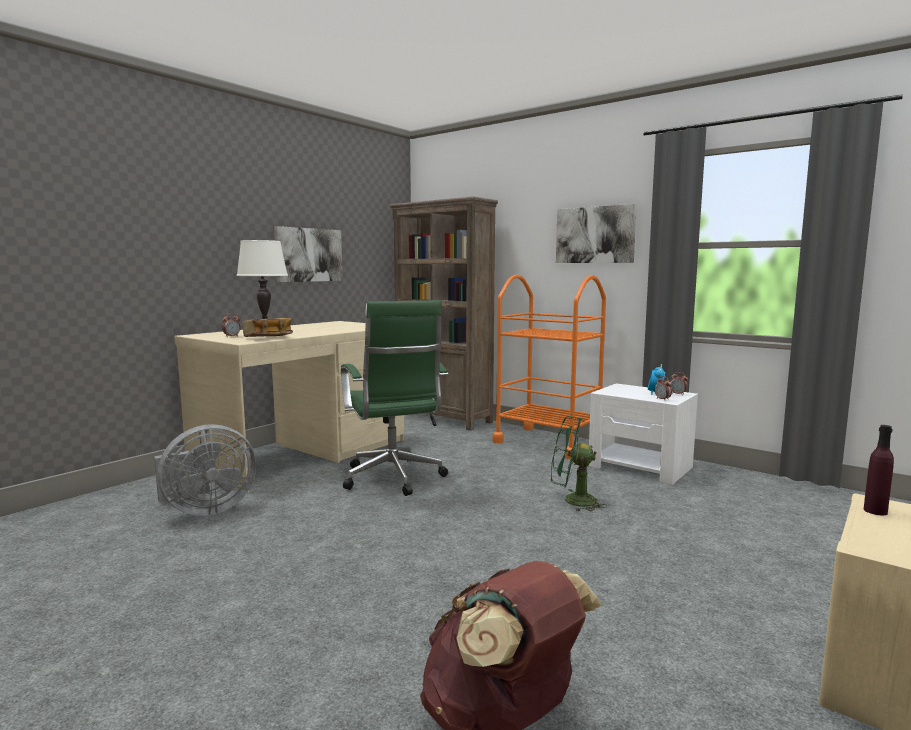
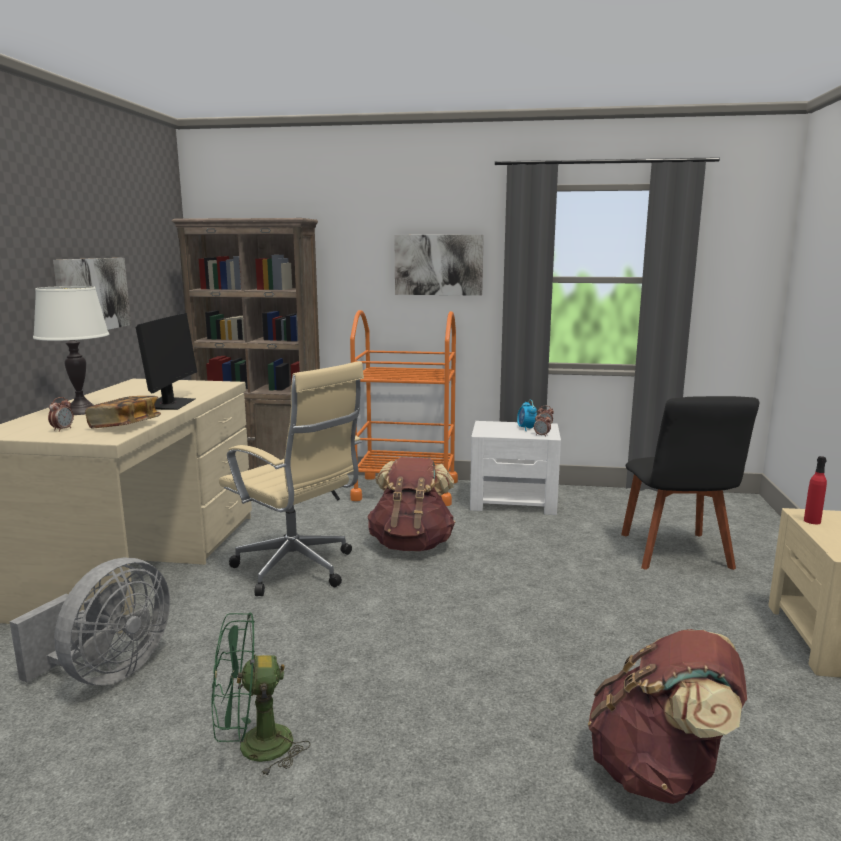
camera: 30 degrees left, 5 degrees up
green office chair [341,300,448,496] -> beige office chair [219,361,364,596]
green fan [551,416,607,512] -> green fan moved to [211,613,310,778]
purple bottle [864,425,894,515] -> red bottle [804,456,827,524]
none -> monitor [136,313,197,410]
none -> brown backpack [367,457,455,551]
none -> black chair [621,396,759,570]

